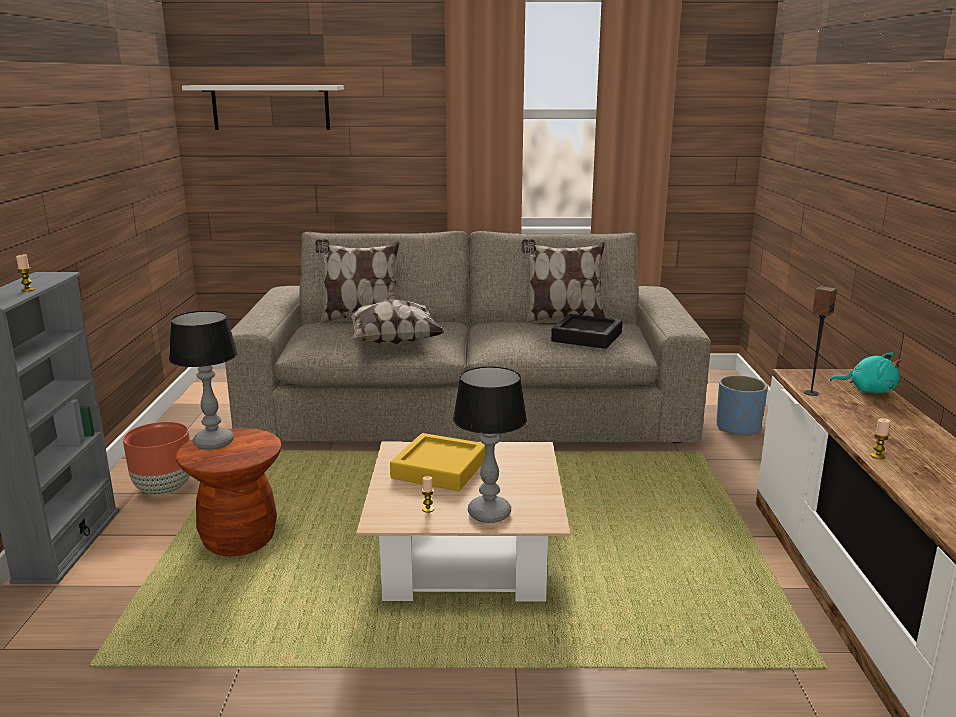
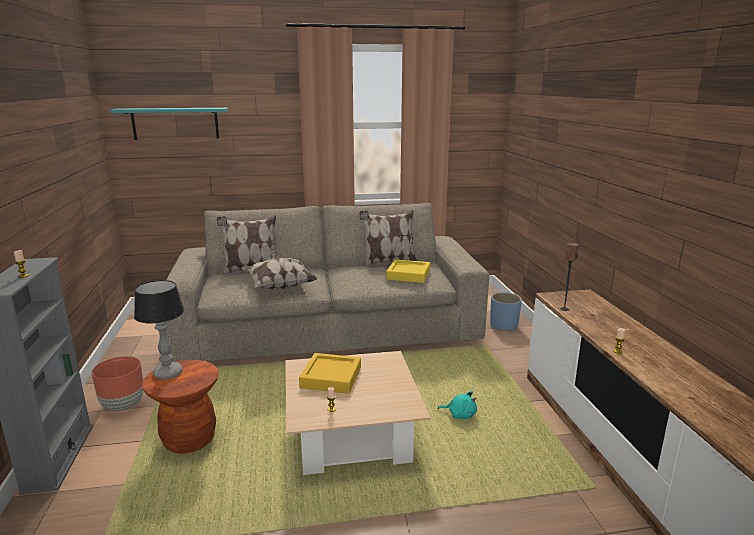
camera: 10 degrees left, 0 degrees up
white shelf [182,85,344,130] -> turquoise shelf [110,108,228,140]
table lamp [453,366,527,523] -> none
black tray [551,314,623,349] -> yellow tray [386,259,430,283]
turquoise plush toy [830,352,901,393] -> turquoise plush toy moved to [438,391,477,419]

